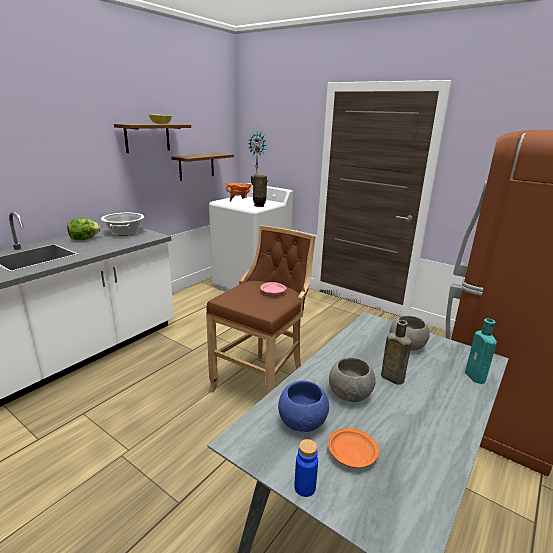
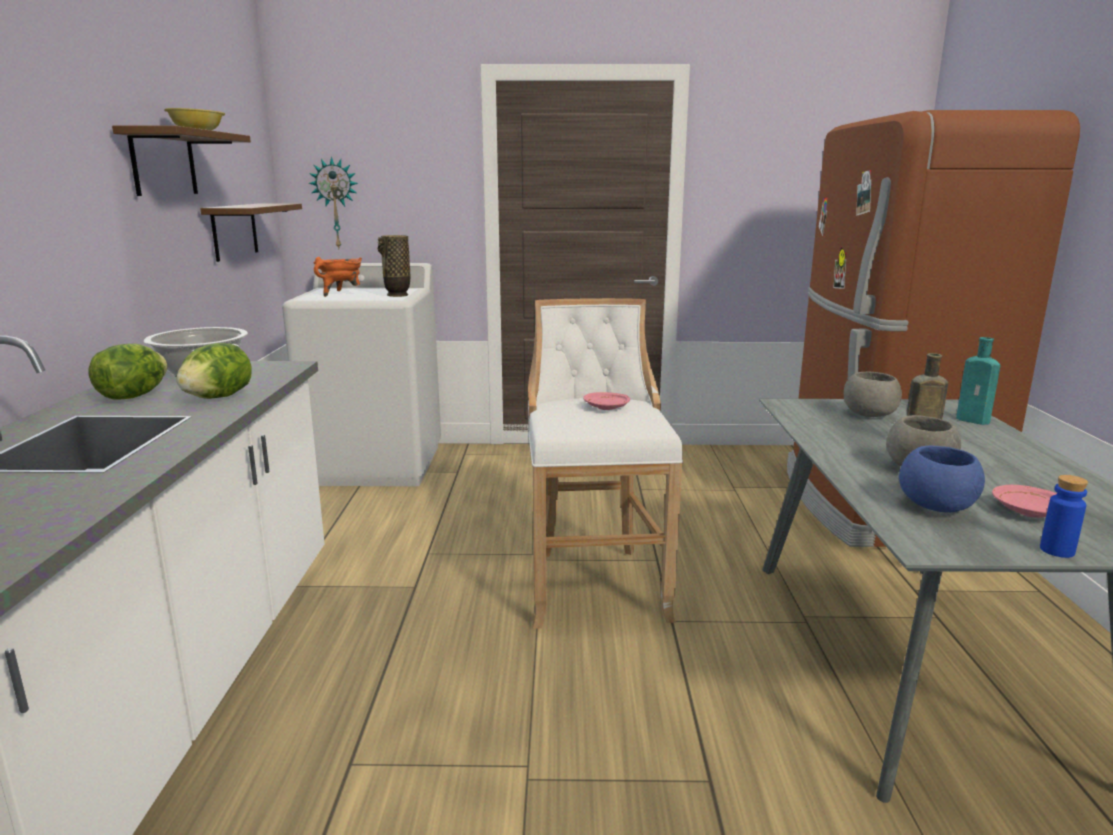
camera: 35 degrees left, 5 degrees down
brown stool [206,226,316,396] -> white stool [528,298,683,629]
orange plate [328,428,379,468] -> pink plate [992,485,1057,518]
none -> lettuce [176,343,252,399]

